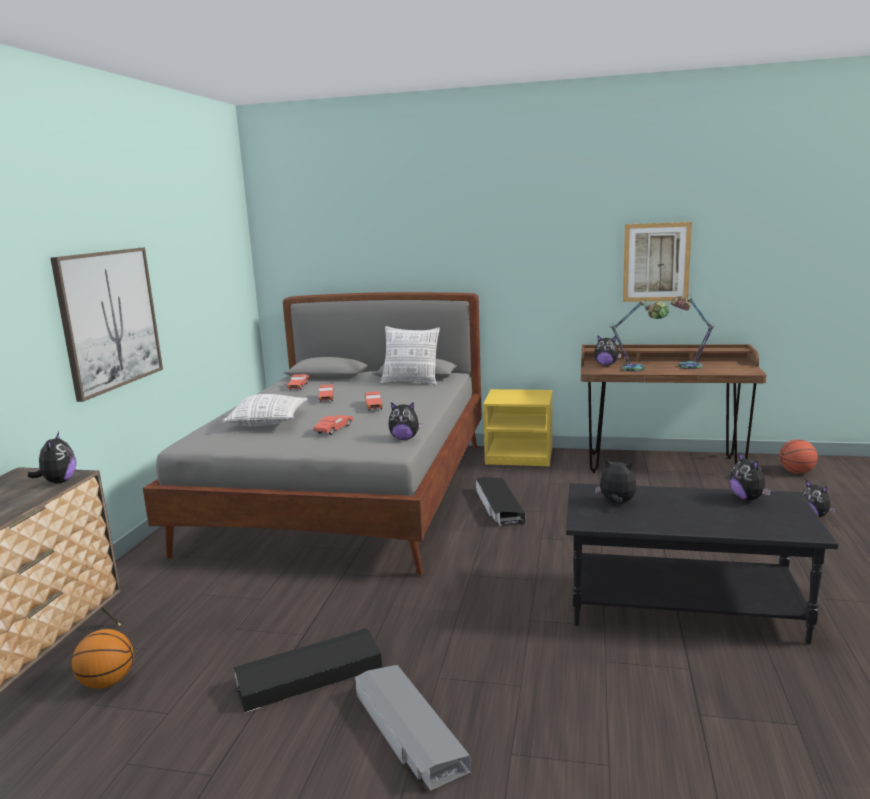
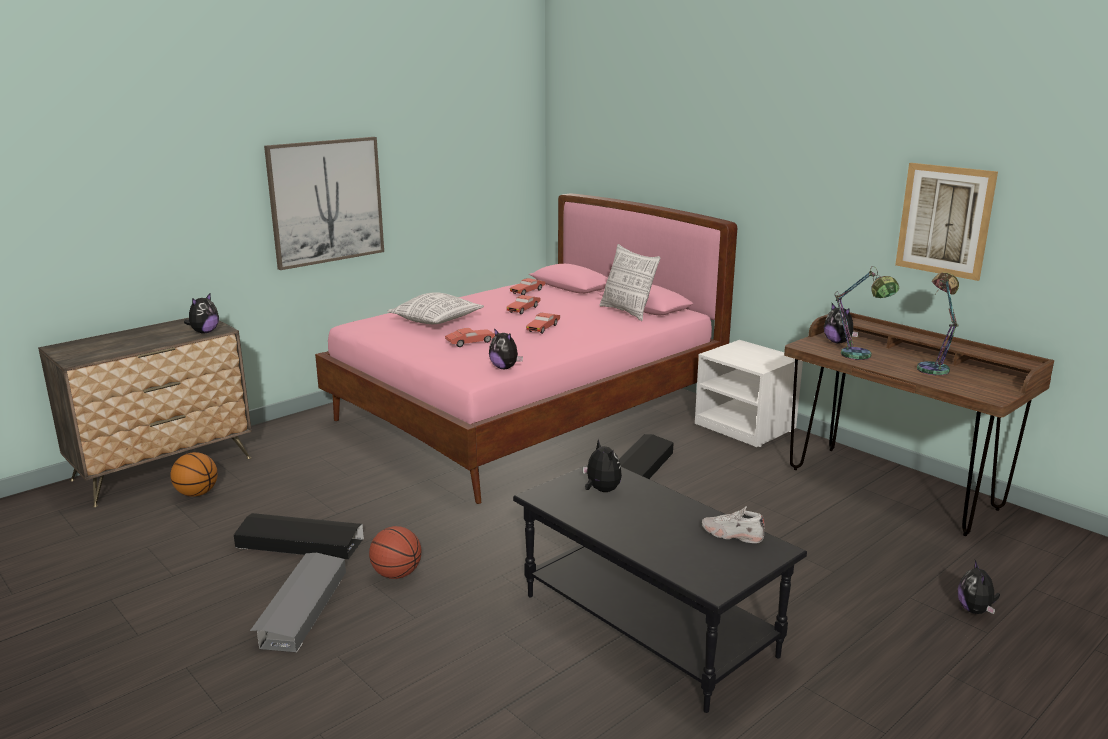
camera: 35 degrees right, 5 degrees up
grey bed [143,292,482,575] -> pink bed [315,193,737,504]
yellow nightstand [483,389,552,467] -> white nightstand [695,340,803,447]
plush toy [730,453,771,501] -> white shoe [702,506,765,543]
basketball [779,439,818,474] -> basketball moved to [369,526,421,579]

